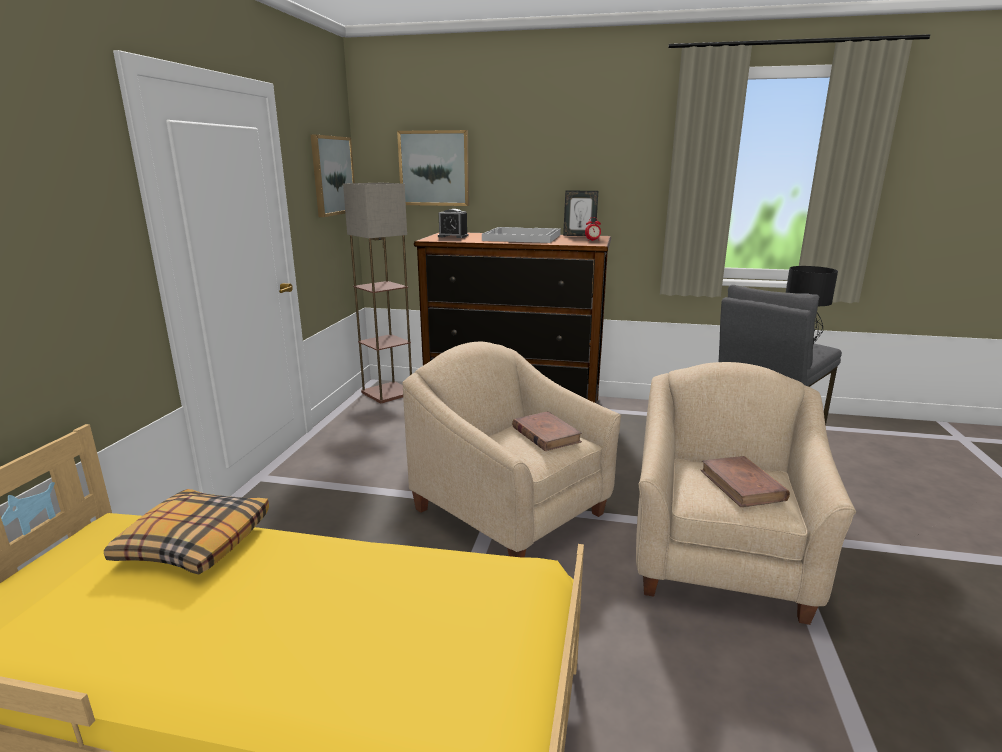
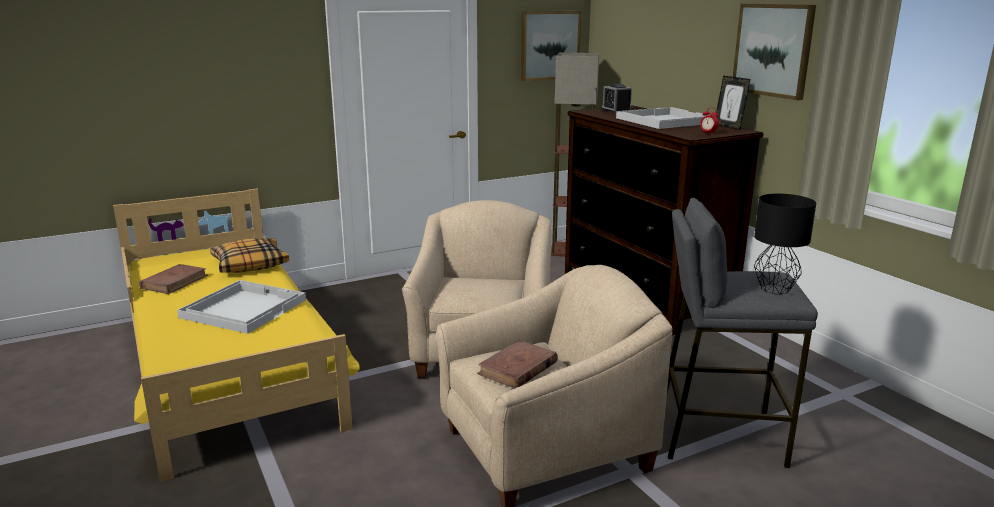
camera: 50 degrees right, 0 degrees up
picture [397,130,469,206] -> picture moved to [733,4,816,100]
brown book [512,411,582,451] -> brown book moved to [139,264,208,294]
none -> white tray [177,280,306,334]

